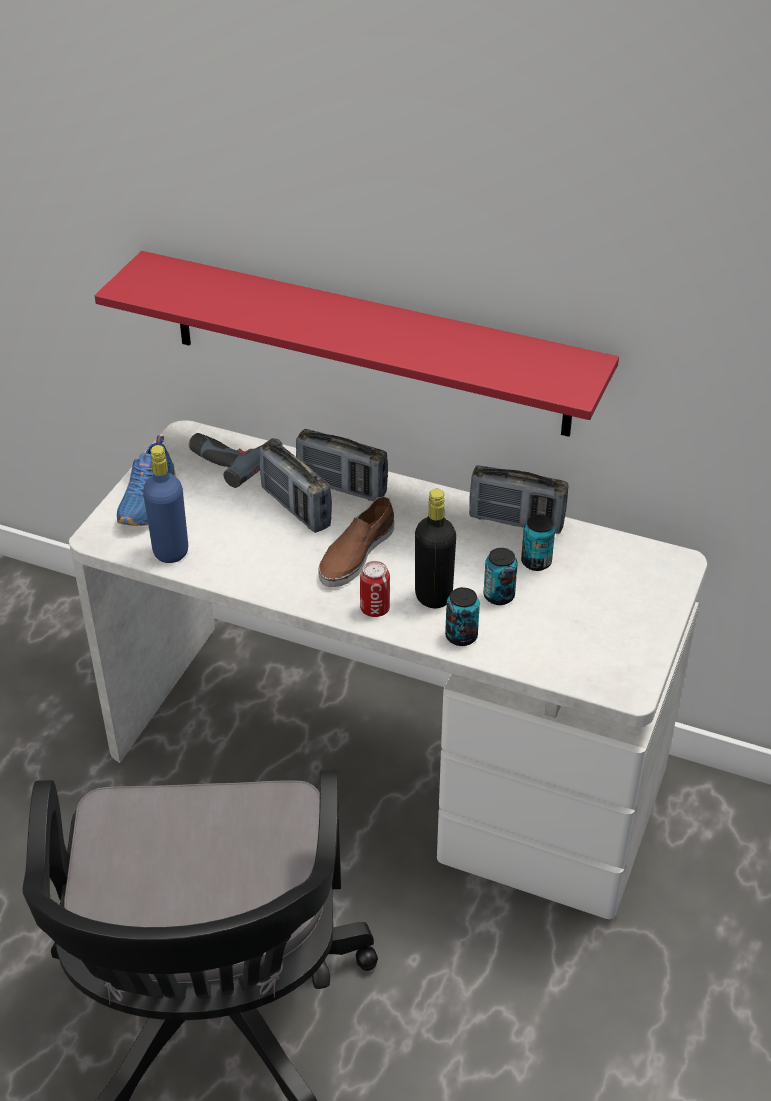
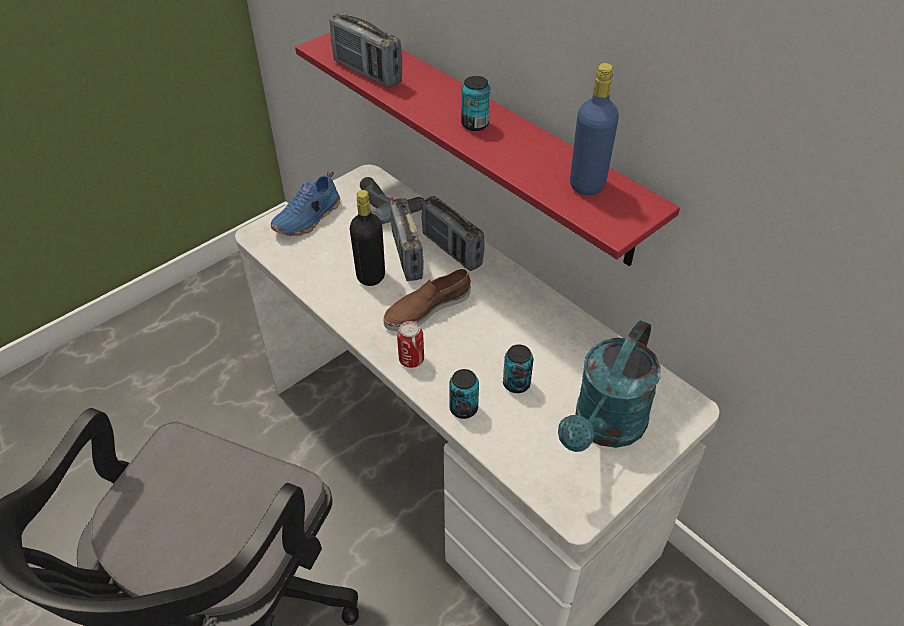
camera: 25 degrees right, 5 degrees up
blue bottle [143,445,188,563] -> blue bottle moved to [570,63,619,195]
black bottle [415,489,456,608] -> black bottle moved to [350,190,385,286]
radio [469,465,568,534] -> radio moved to [329,13,402,88]
can [521,515,555,571] -> can moved to [461,76,491,131]
none -> turquoise watering can [558,320,661,452]

